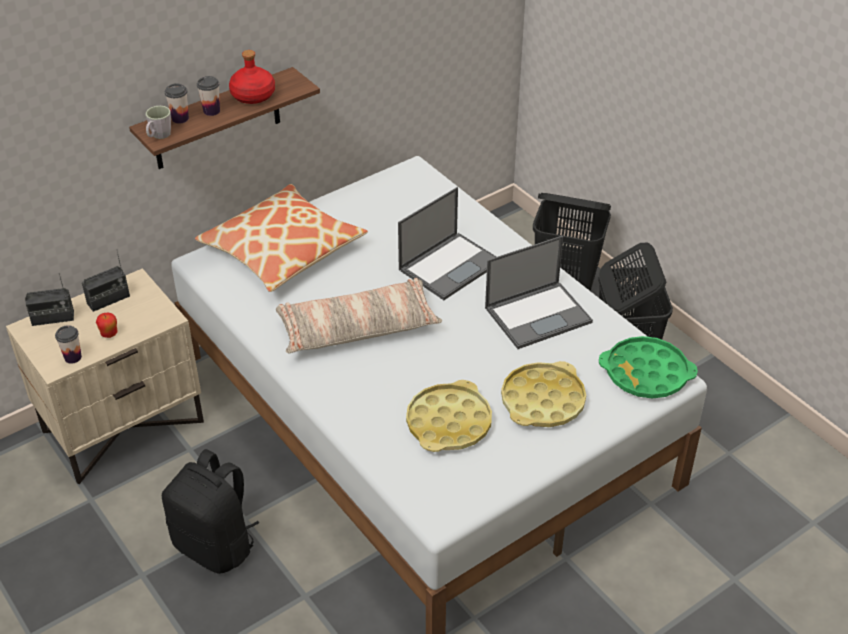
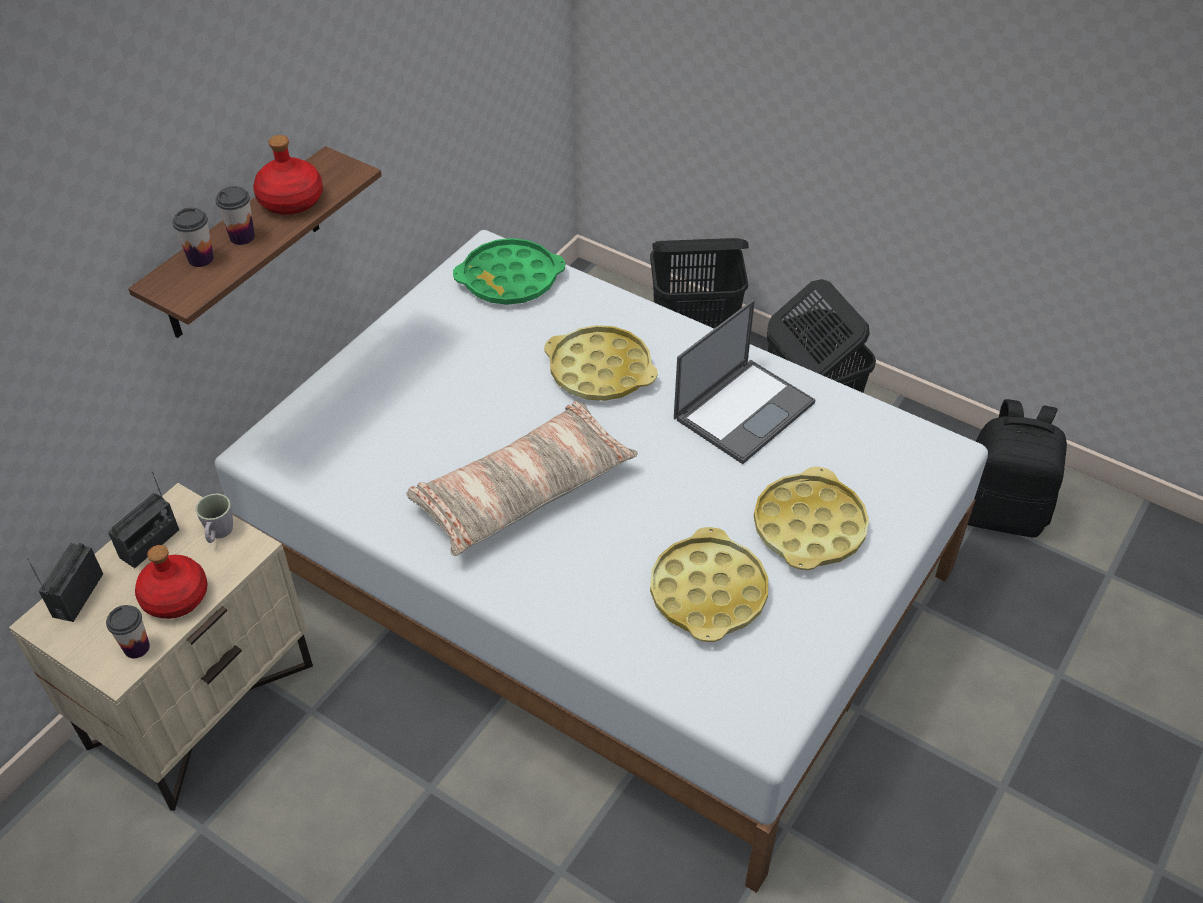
camera: 20 degrees left, 5 degrees up
radio [25,273,74,326] -> radio turned 135 degrees clockwise [27,543,103,622]
apple [96,313,117,338] -> red bottle [135,545,207,619]
grey mug [146,106,171,139] -> grey mug moved to [195,493,233,543]
black backpack [162,449,259,574] -> black backpack moved to [968,399,1067,538]
pillow [195,184,368,292] -> none
laptop [398,187,497,300] -> yellow tray [544,325,658,401]
green tray [599,336,698,399] -> green tray moved to [453,238,565,305]

